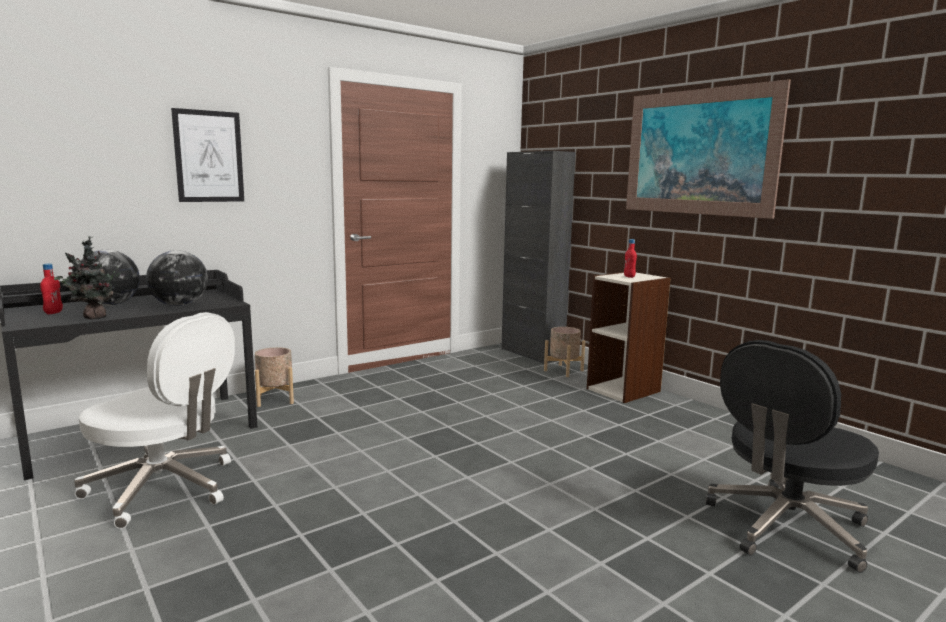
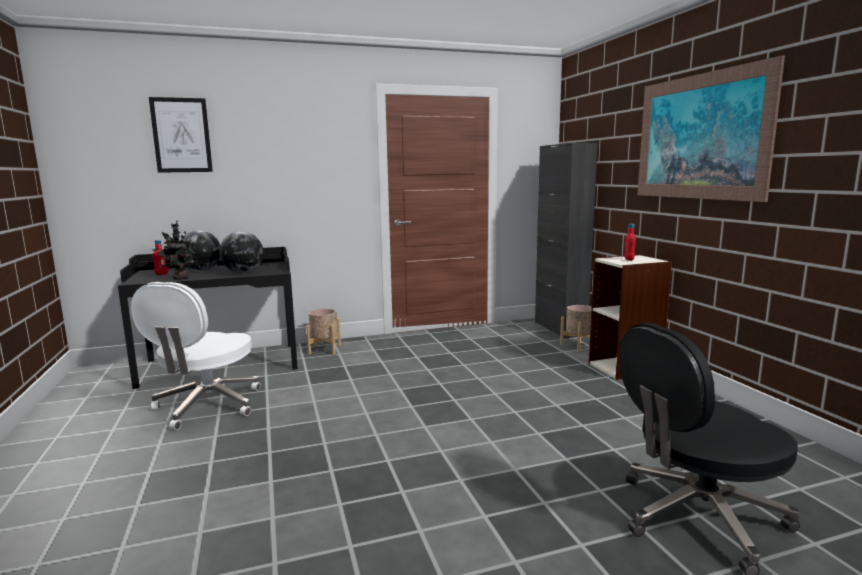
camera: 20 degrees right, 0 degrees up
white office chair [74,312,235,529] -> white office chair turned 60 degrees clockwise [131,282,261,430]
picture [171,108,244,202] -> picture moved to [149,97,213,173]

